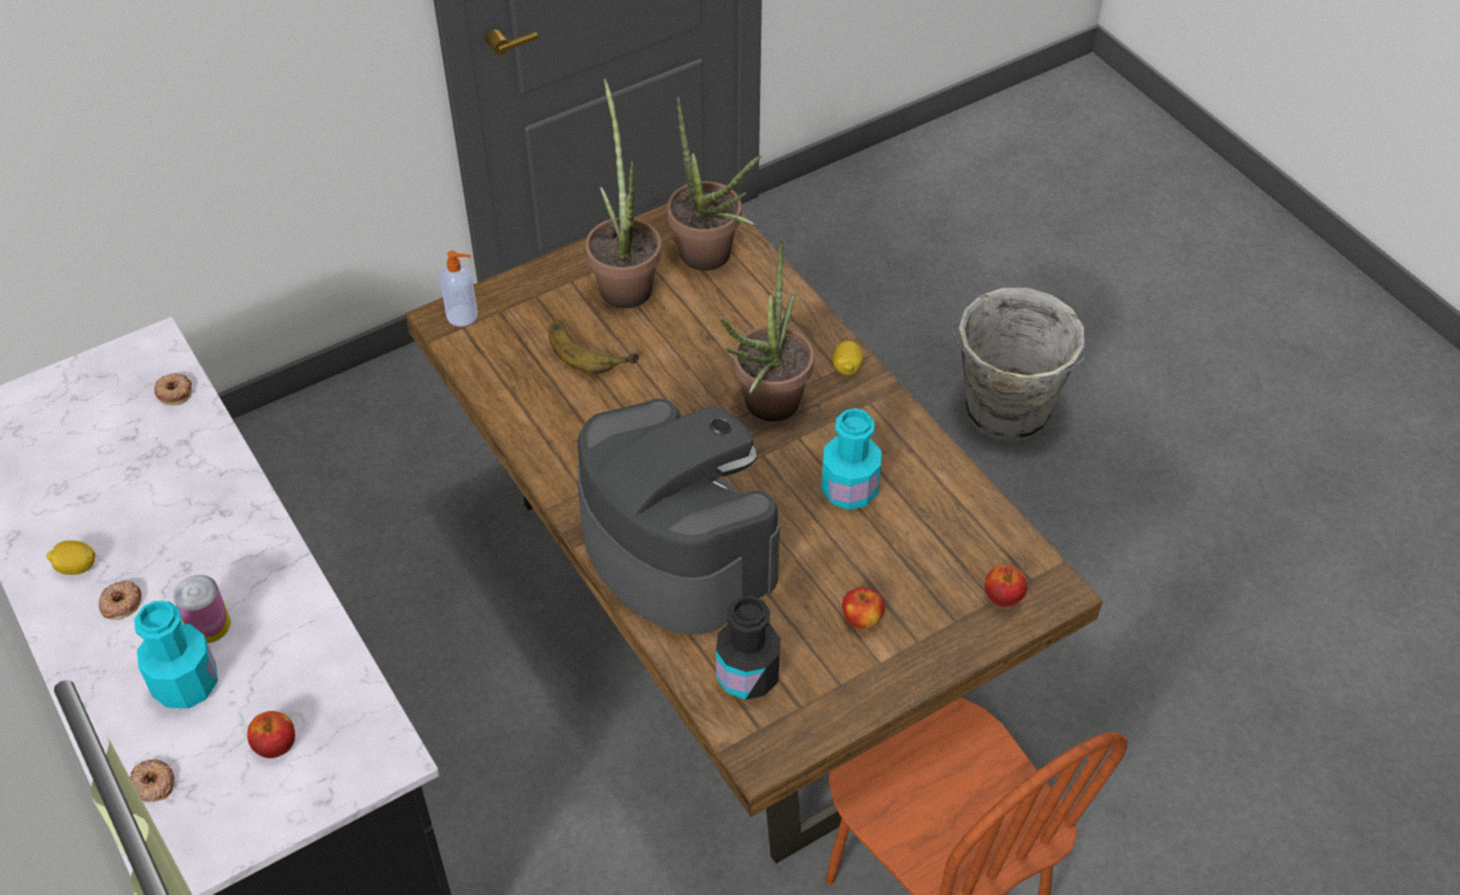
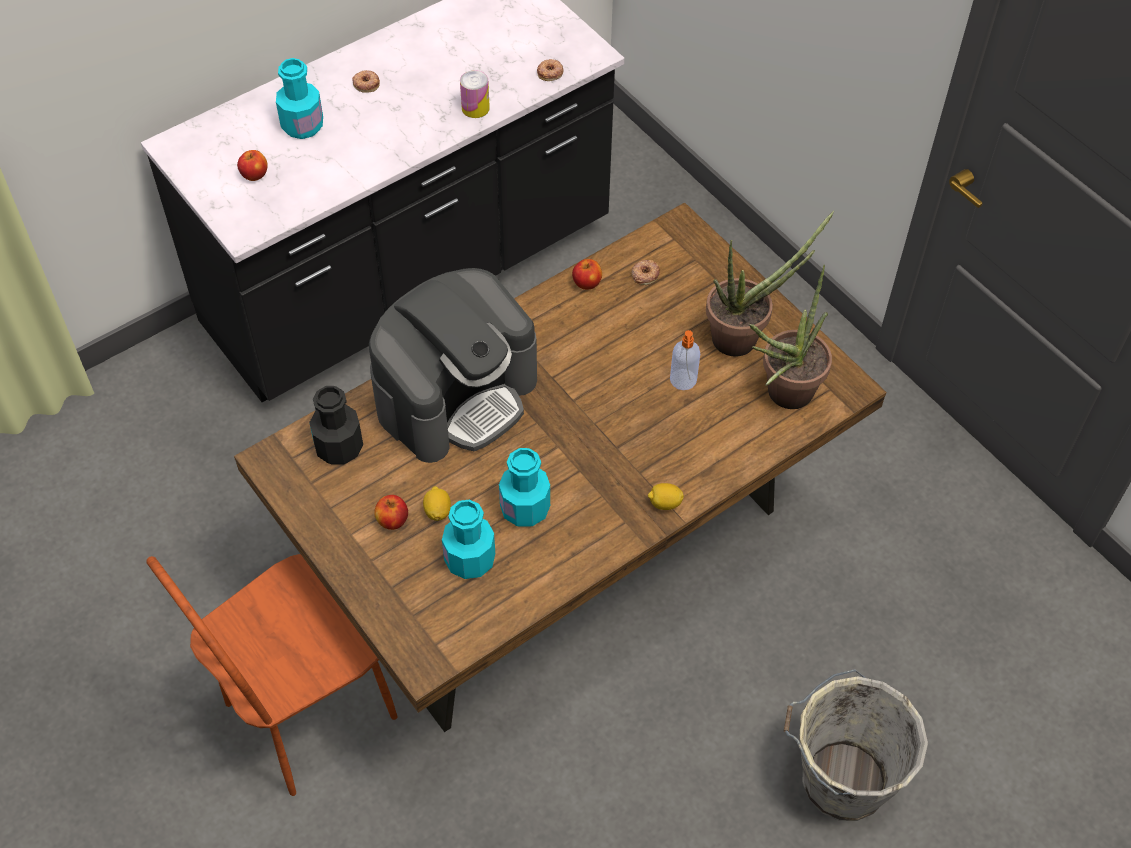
camera: 85 degrees right, 5 degrees up
lemon [46,541,95,575] -> lemon moved to [423,486,451,521]
donut [130,759,175,802] -> donut moved to [632,260,660,285]
can [173,575,231,643] -> can moved to [460,70,490,118]
soap dispenser [440,251,478,327] -> soap dispenser moved to [670,330,700,390]
banana [549,319,639,374] -> none
potted plant [720,235,814,421] -> none
apple [985,565,1027,607] -> apple moved to [572,259,602,290]
none -> turquoise bottle [442,500,495,579]

